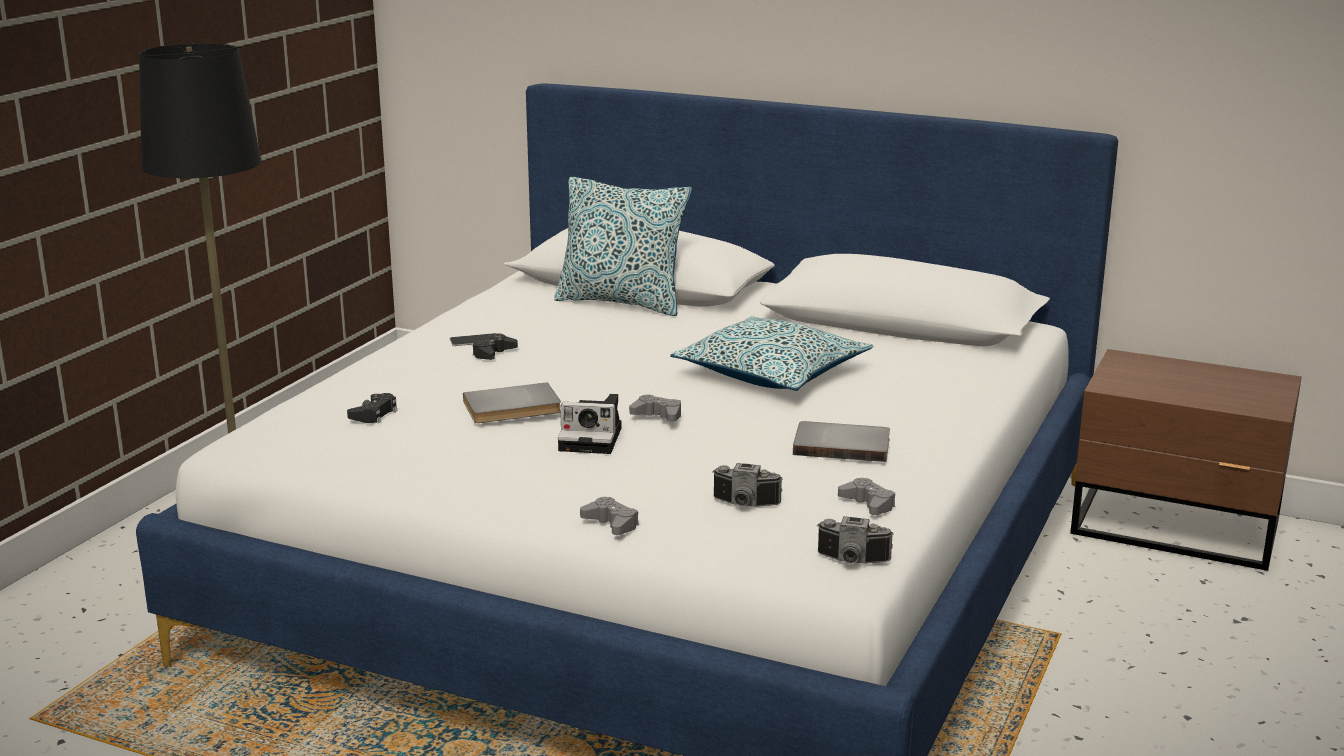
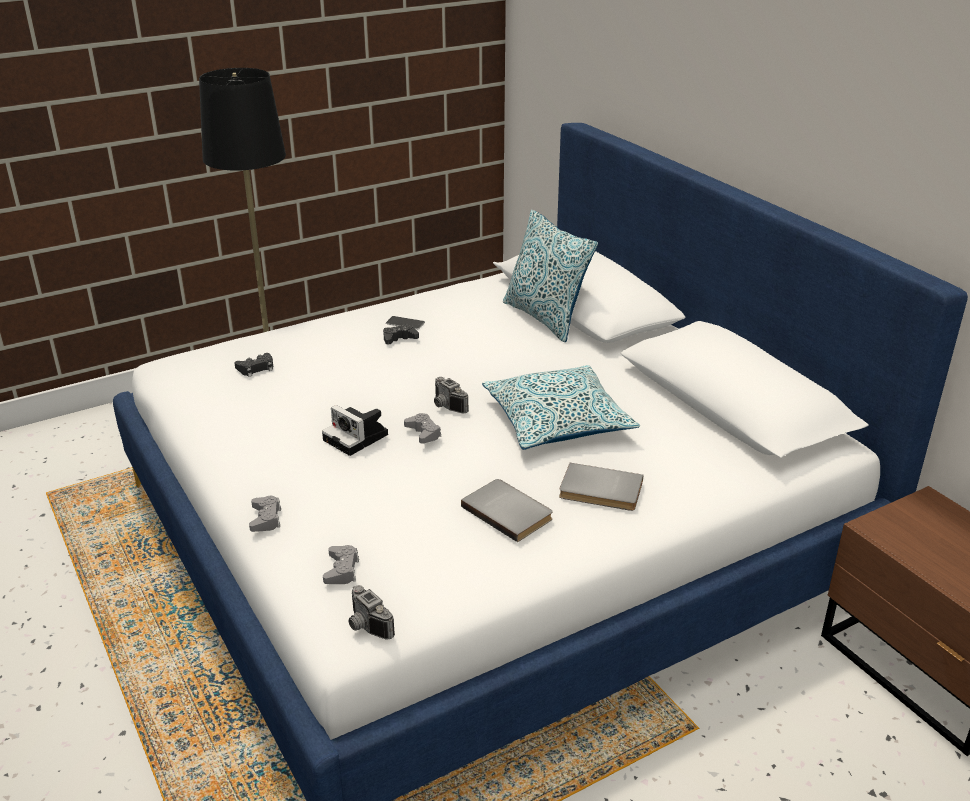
camera: 35 degrees right, 10 degrees up
grey book [463,382,561,423] -> grey book moved to [559,463,643,511]
camera [712,463,783,507] -> camera moved to [434,377,469,413]
grey game controller [838,478,895,515] -> grey game controller moved to [323,545,359,584]

